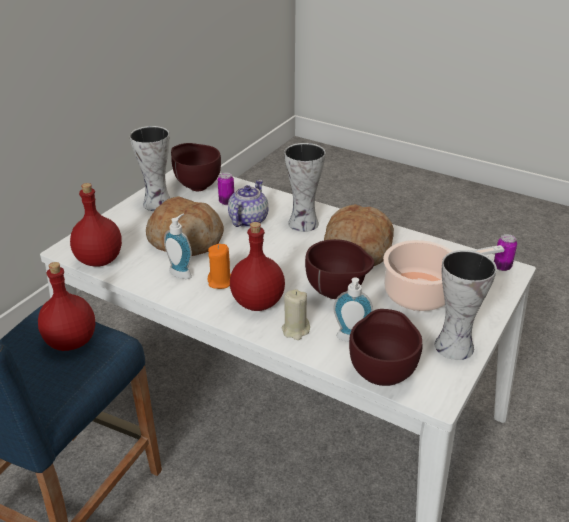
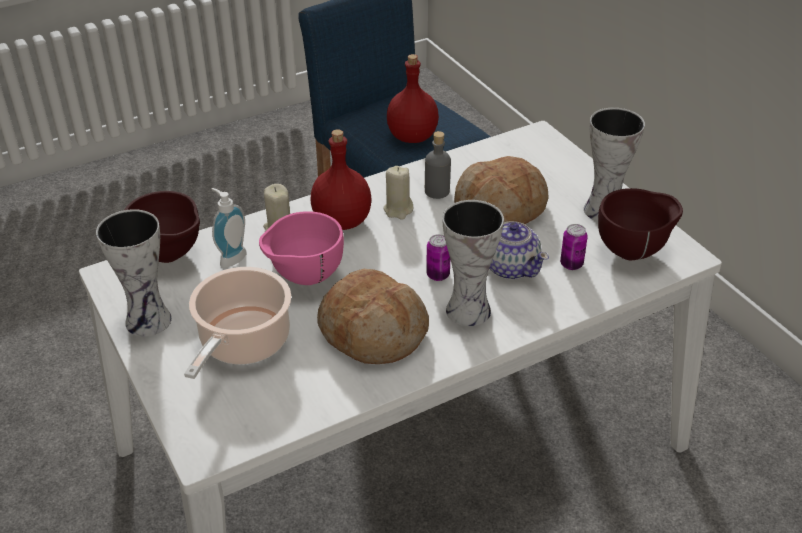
camera: 120 degrees right, 5 degrees up
red bottle [70,183,122,266] -> none
soap dispenser [164,213,192,279] -> grey bottle [425,131,451,199]
orange candle [208,244,231,289] -> beige candle [383,166,413,219]
brown bowl [305,239,374,299] -> pink bowl [259,211,344,285]
can [494,234,517,271] -> can moved to [426,234,450,281]

